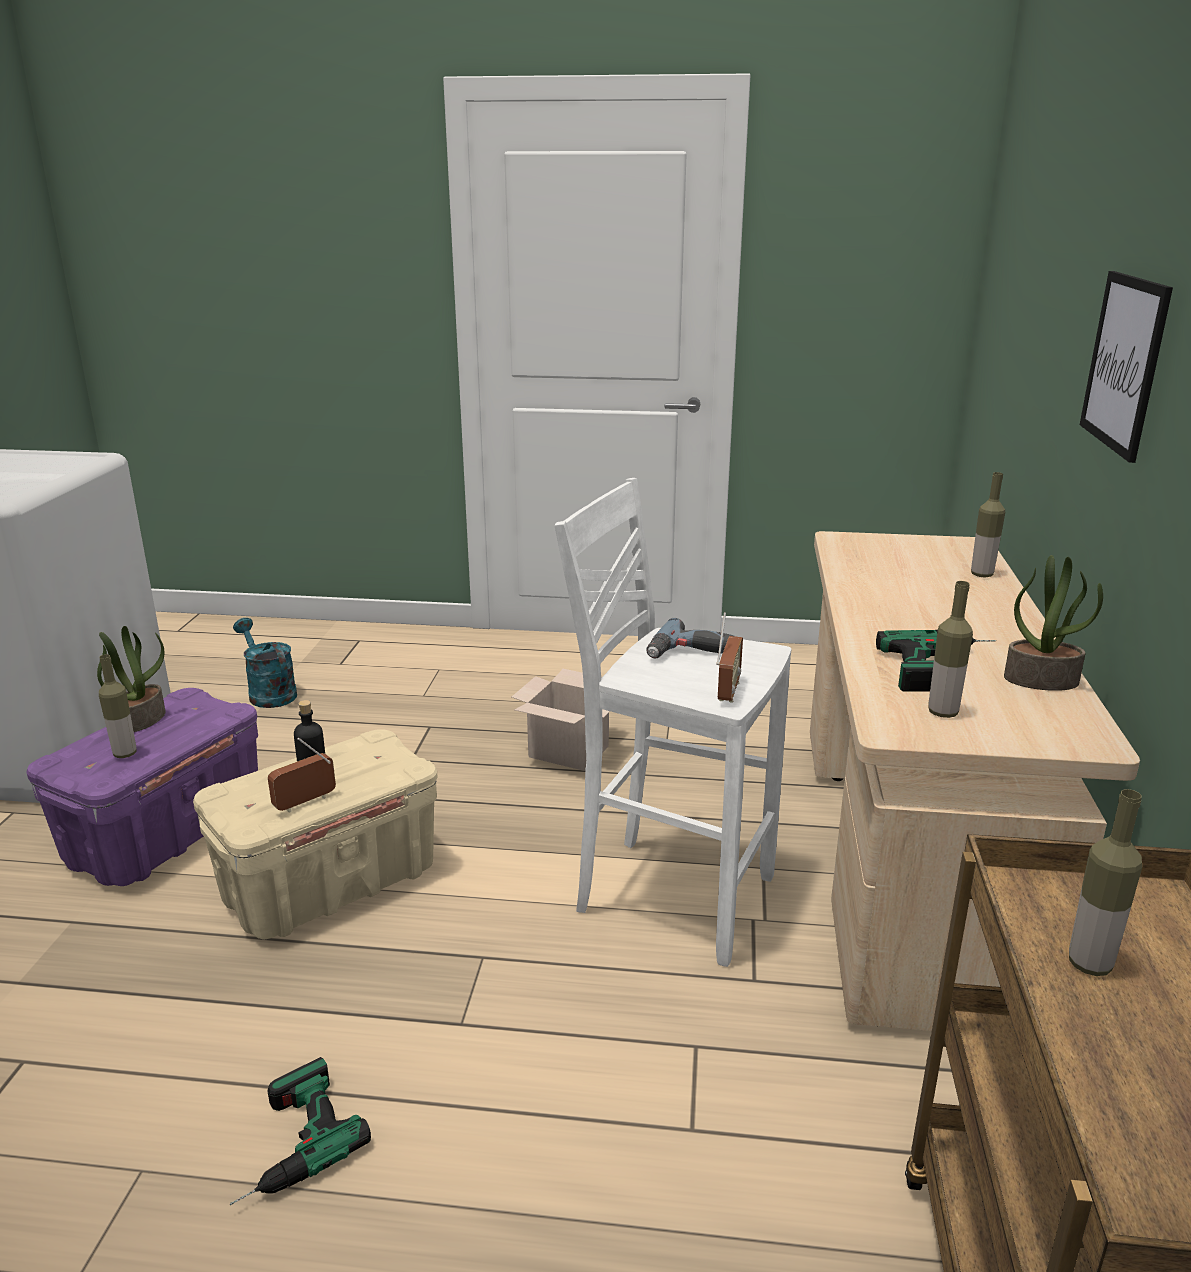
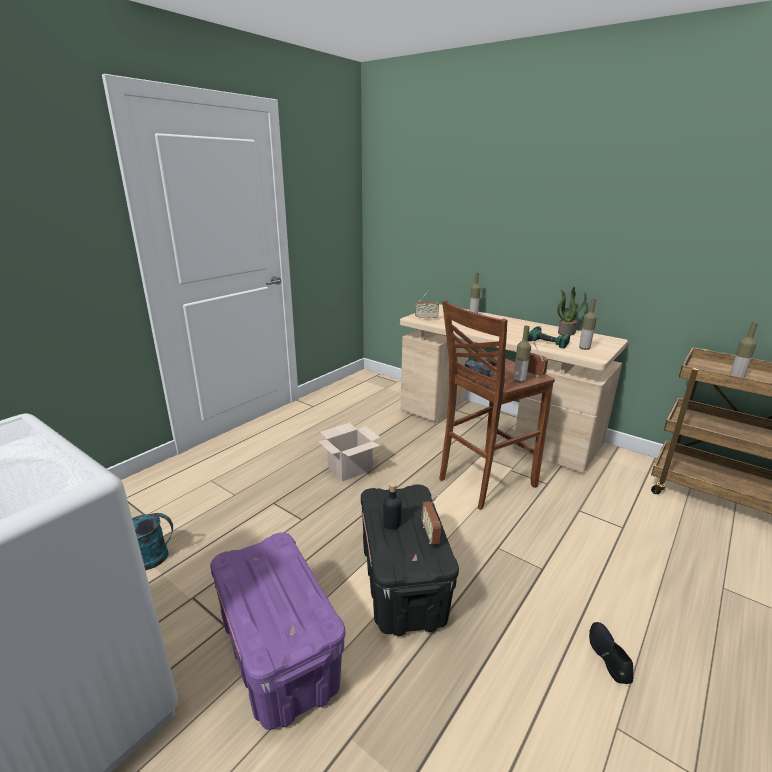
camera: 60 degrees left, 0 degrees up
potted plant [97,626,166,732] -> none
bottle [99,654,137,758] -> bottle moved to [514,326,531,382]
beige storage box [193,729,437,939] -> black storage box [361,485,459,636]
power drill [230,1057,371,1205] -> black shoe [589,622,634,684]
white stool [555,478,791,967] -> brown stool [439,300,555,510]
picture [1080,271,1173,463] -> none
none -> radio [415,290,439,320]

